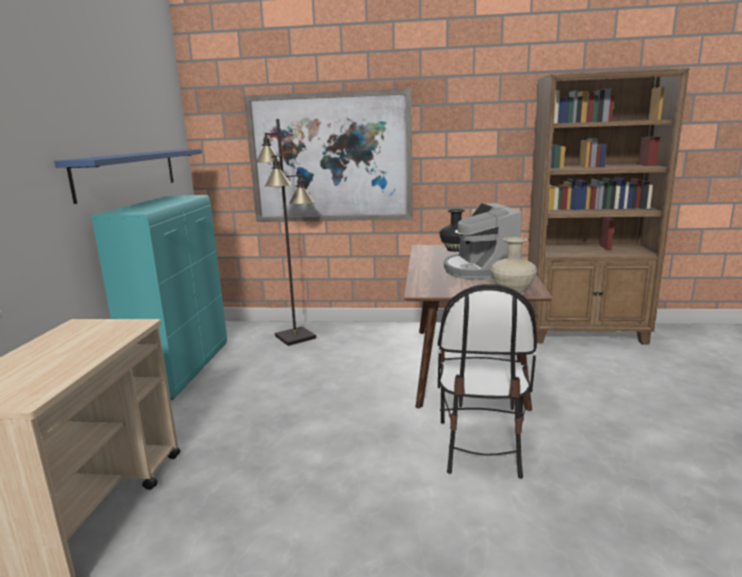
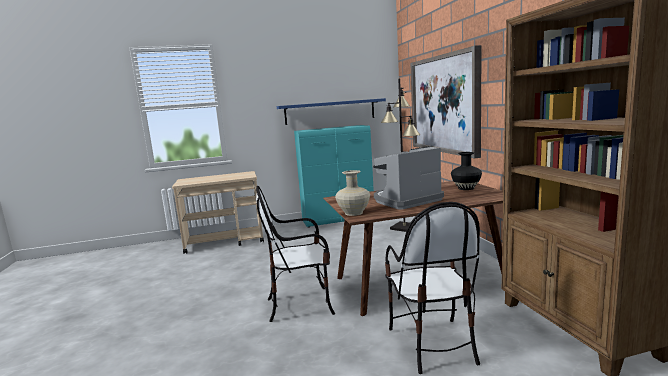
camera: 70 degrees right, 5 degrees down
none -> chair [385,202,480,374]

